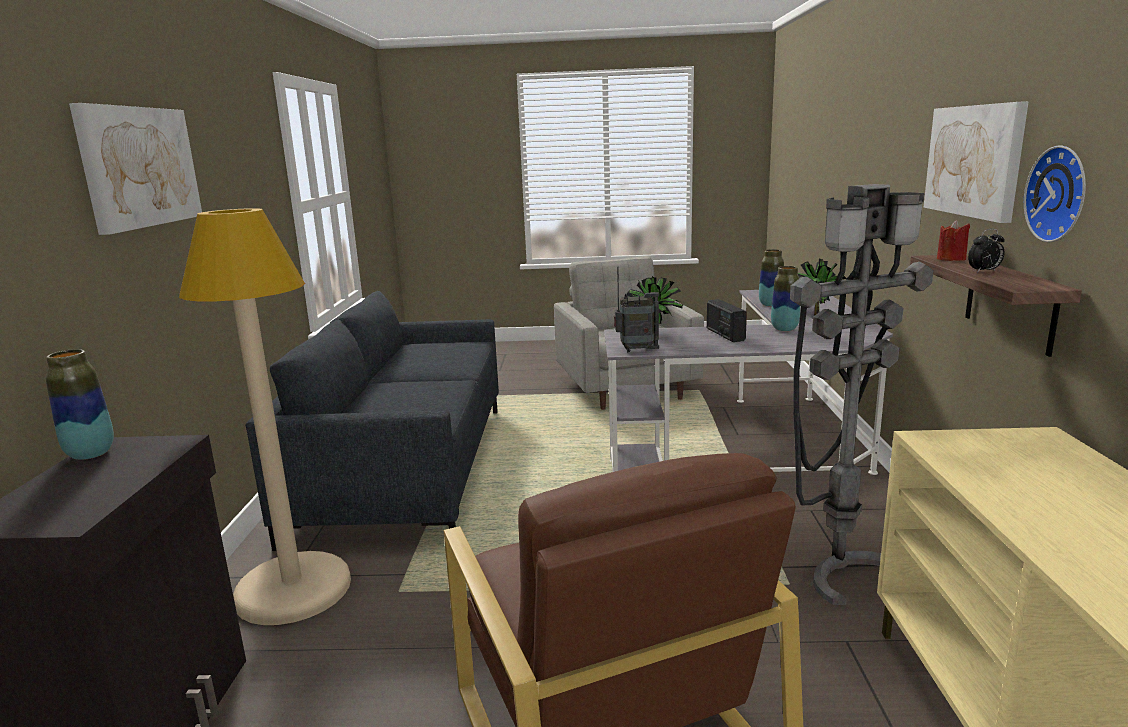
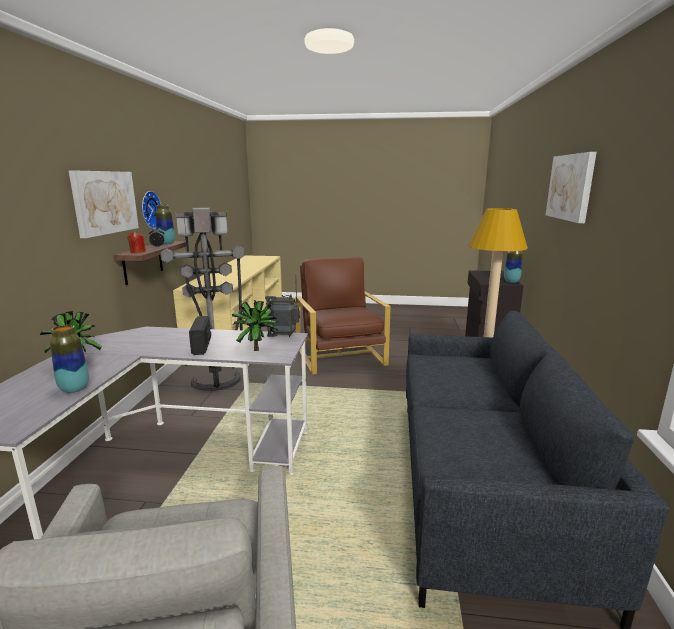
camera: 175 degrees left, 0 degrees up
vase [771,266,800,331] -> vase moved to [155,205,175,245]

